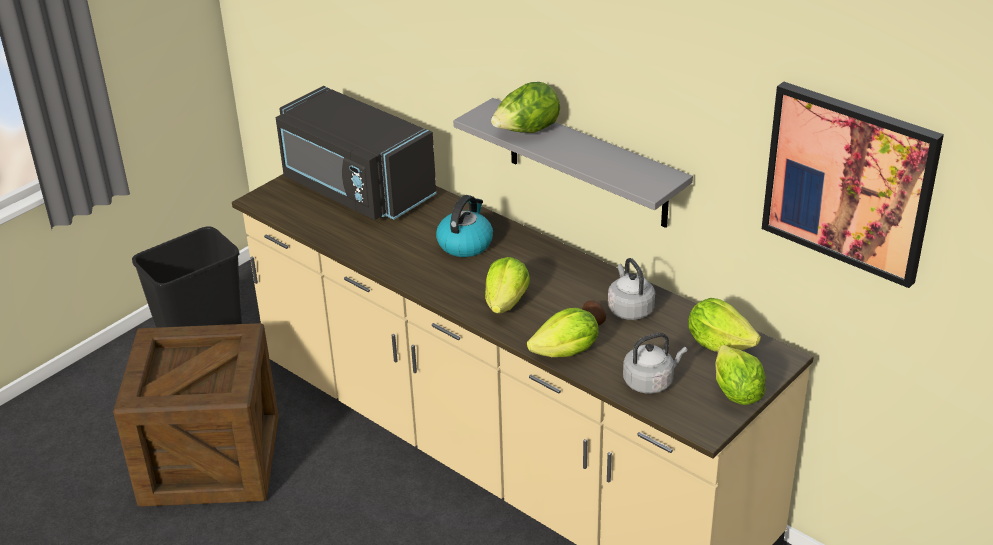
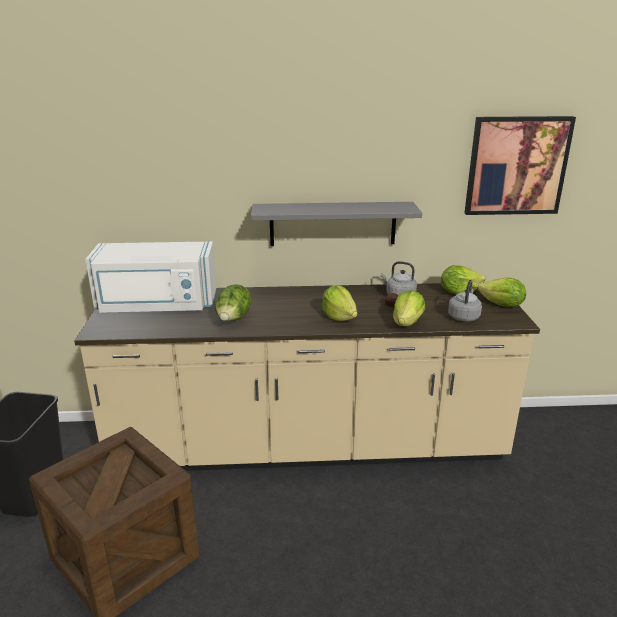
camera: 45 degrees left, 10 degrees down
black microwave [276,86,436,220] -> white microwave [85,241,217,313]
kettle [436,195,493,257] -> none
lettuce [491,82,560,133] -> lettuce moved to [215,284,252,321]

